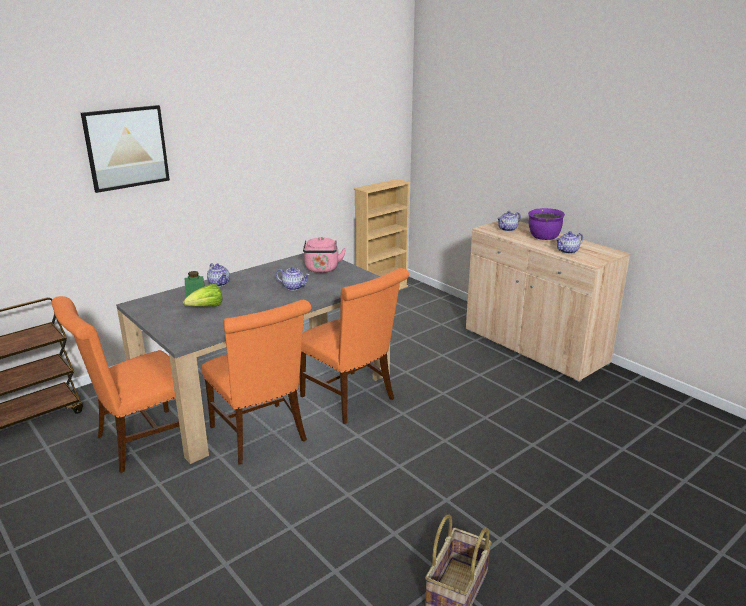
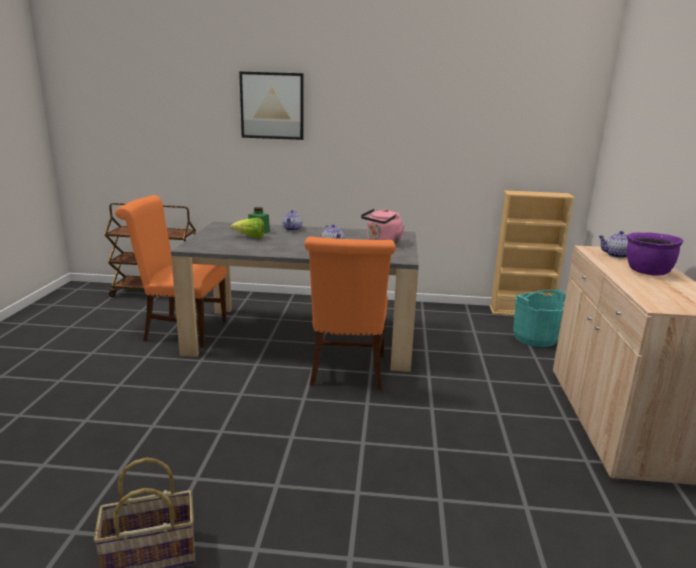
camera: 45 degrees right, 5 degrees down
orange chair [202,300,312,465] -> none
teapot [555,231,583,254] -> none
none -> turquoise bucket [513,289,566,347]

